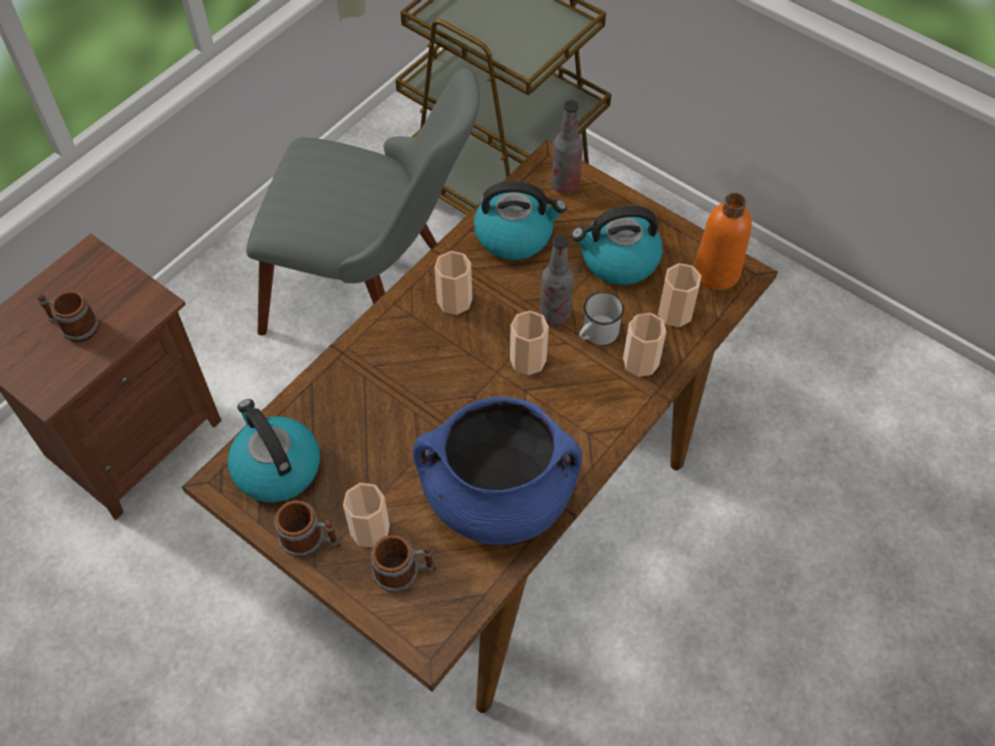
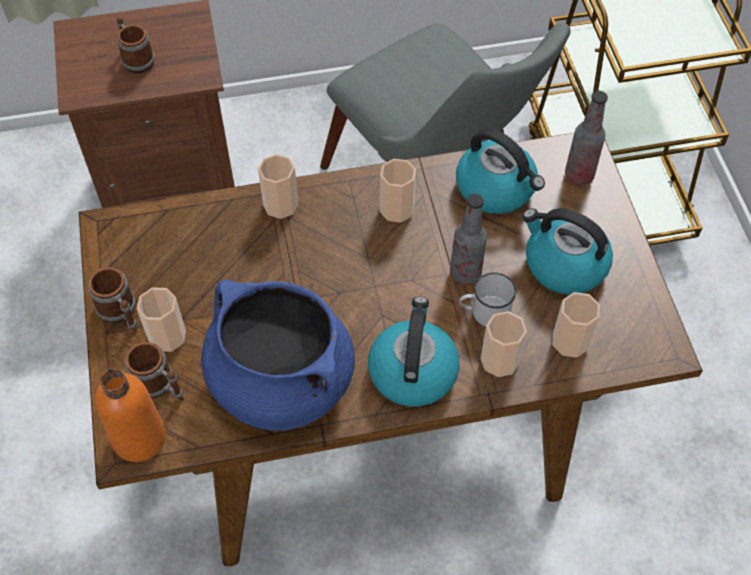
camera: 40 degrees right, 0 degrees up
kettle [228,399,320,502] -> kettle moved to [368,297,460,406]
cup [510,311,549,375] -> cup moved to [258,154,299,219]
orange bottle [694,193,752,290] -> orange bottle moved to [95,369,166,462]

